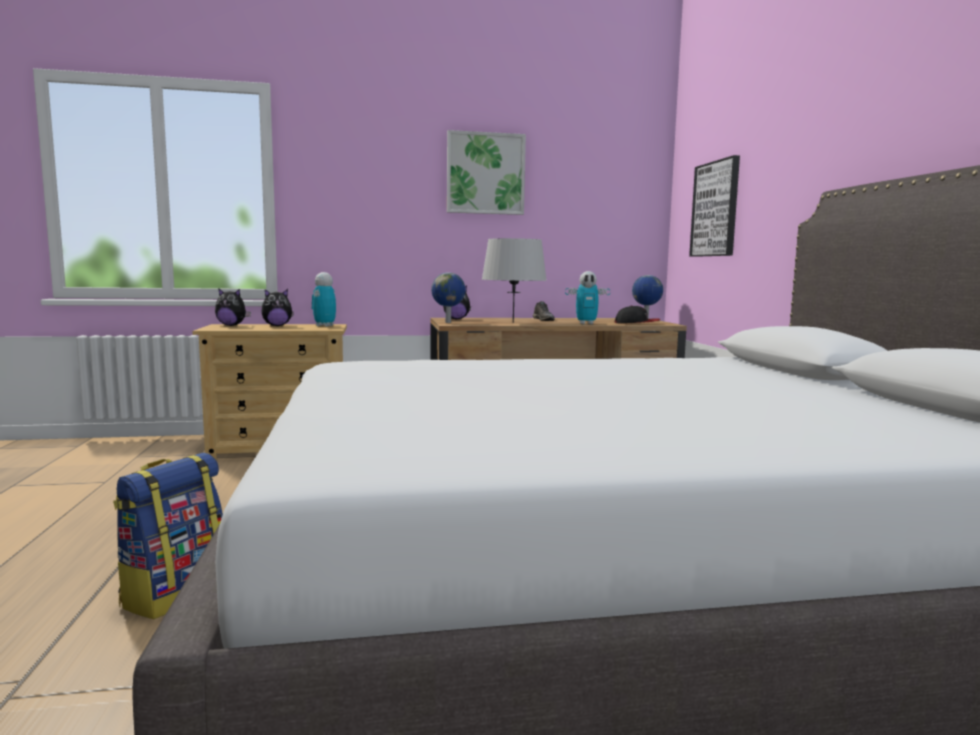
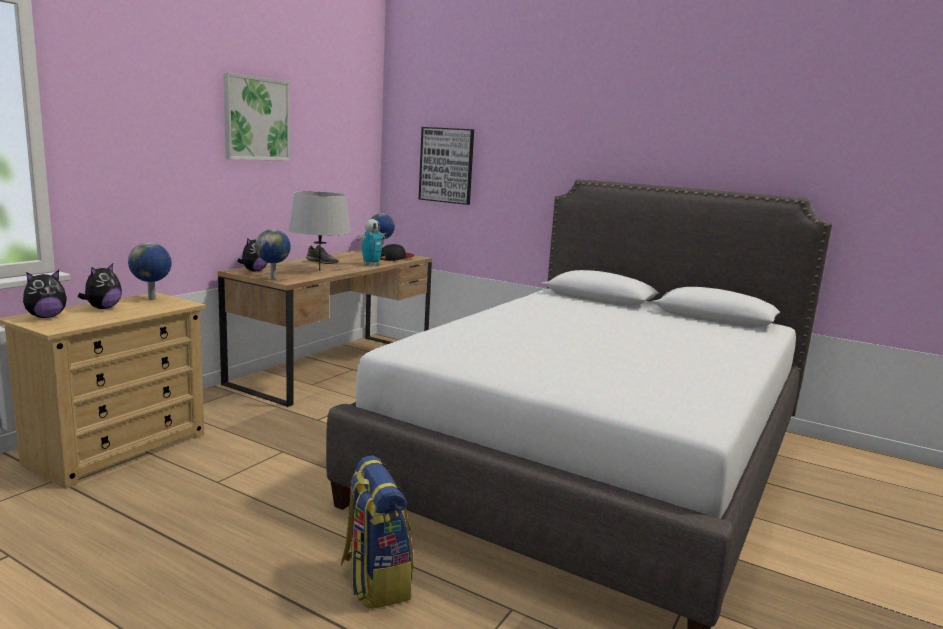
camera: 50 degrees left, 5 degrees up
toy robot [312,272,336,327] -> globe [128,242,172,300]

